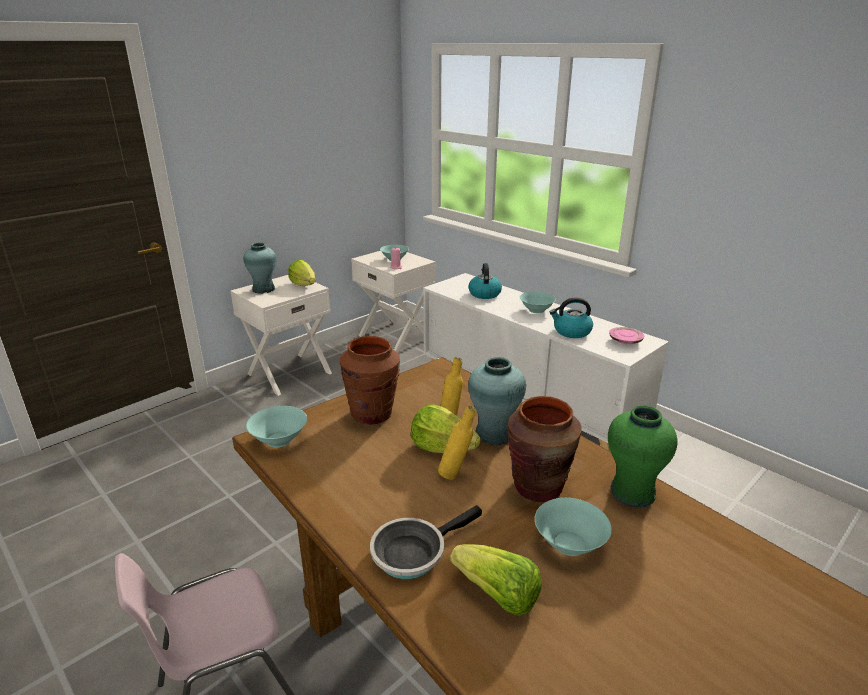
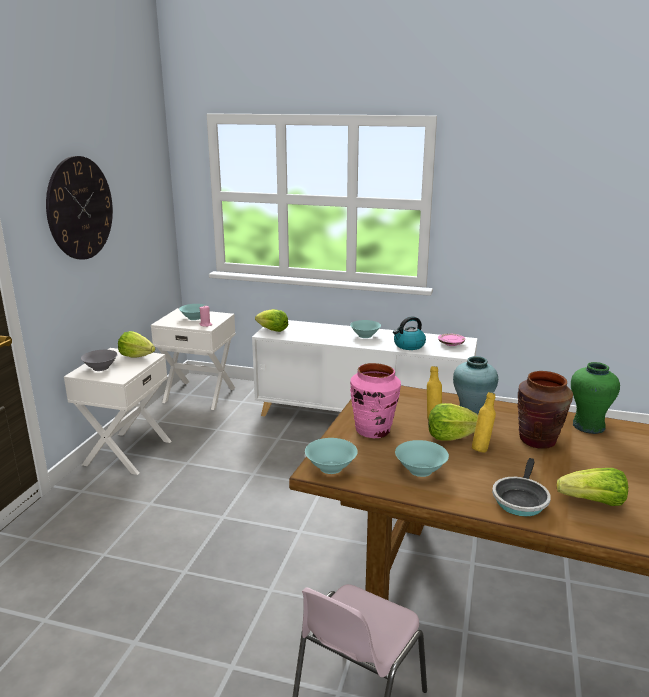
camera: 30 degrees left, 5 degrees down
turquoise vase [243,242,276,294] -> grey bowl [81,350,118,371]
brown vase [340,336,400,424] -> pink vase [350,363,401,438]
kettle [468,263,502,299] -> none
turquoise bowl [535,498,612,556] -> turquoise bowl moved to [395,440,449,477]
none -> wall clock [46,156,113,260]
none -> lettuce [255,309,288,332]

